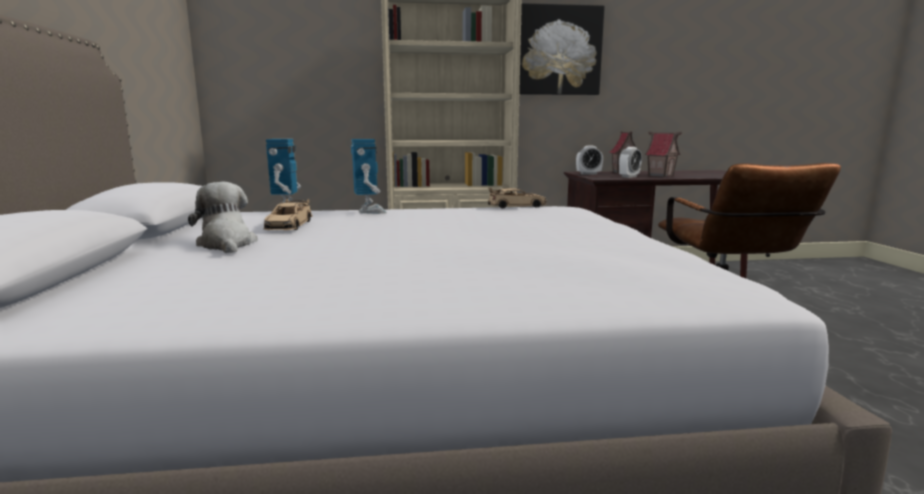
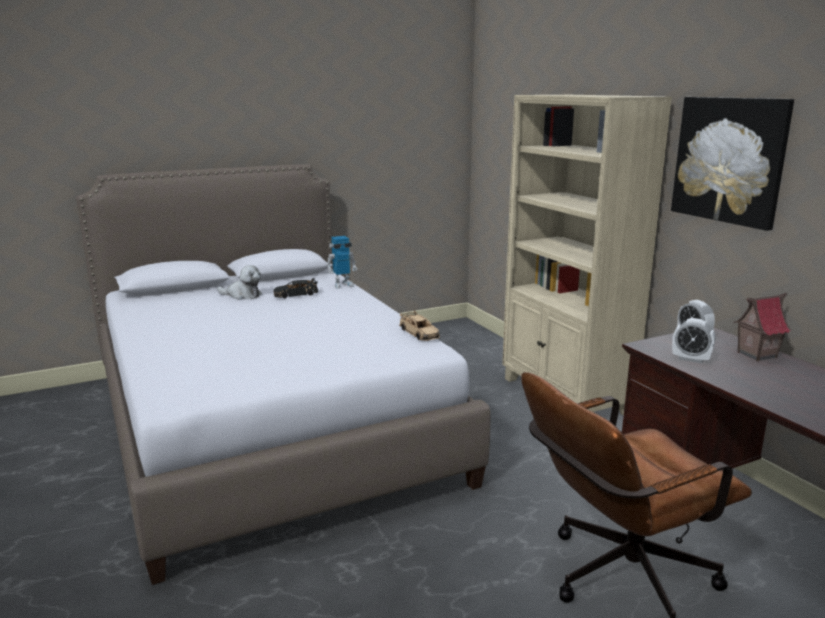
camera: 70 degrees right, 5 degrees up
plush toy [188,182,258,253] -> plush toy turned 60 degrees clockwise [217,265,262,300]
beige toy car [263,199,313,230] -> black toy car [274,278,318,298]
toy robot [351,139,387,214] -> none
toy house [645,131,682,177] -> none

